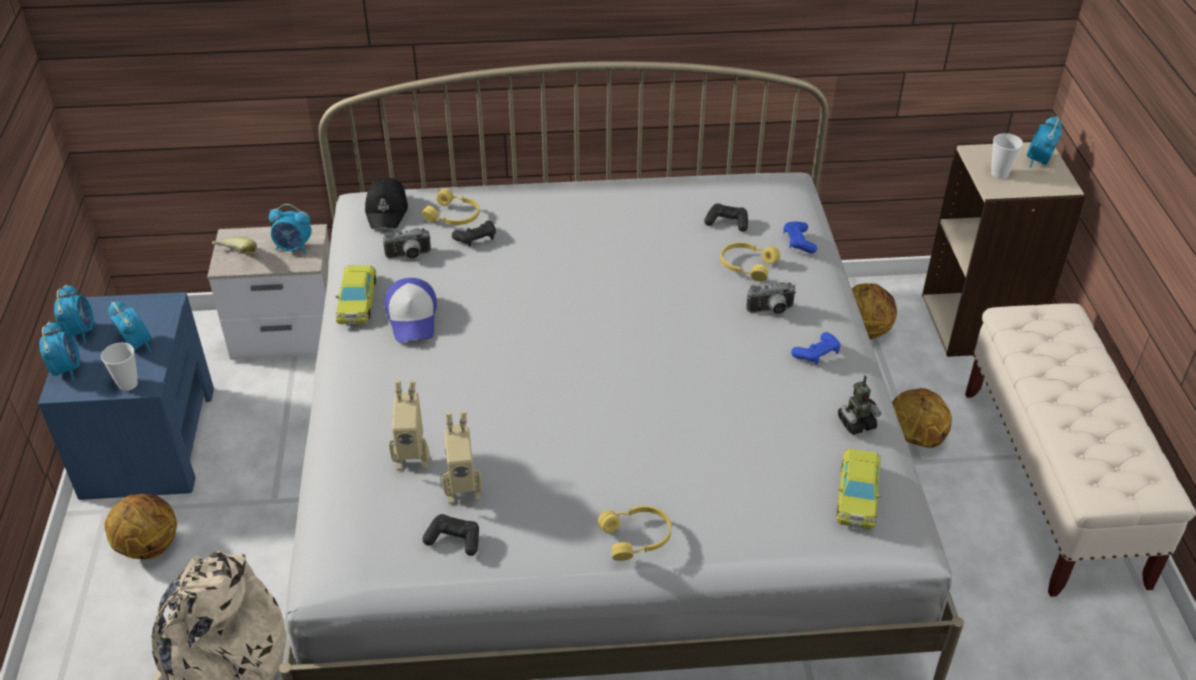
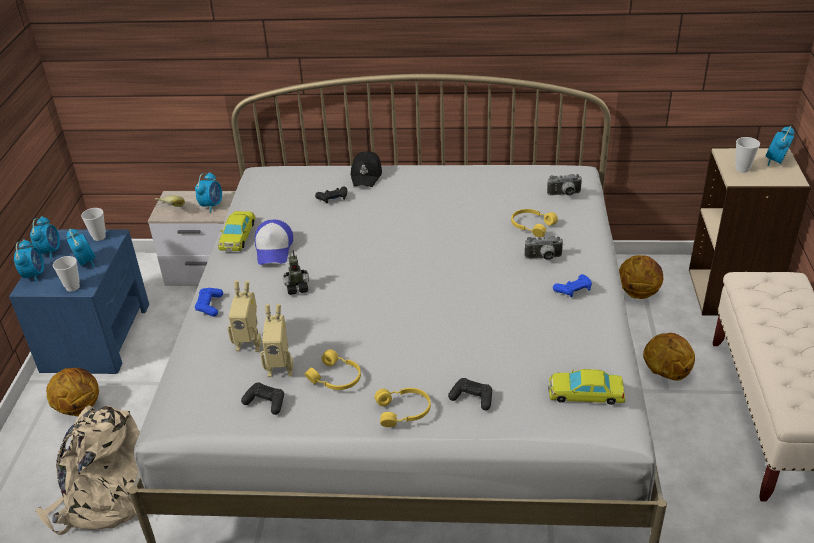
camera: 10 degrees right, 5 degrees down
alarm clock [269,204,311,254] -> alarm clock turned 90 degrees counterclockwise [195,172,222,212]
black cap [365,178,408,229] -> black cap moved to [351,151,382,187]
camera [383,228,431,259] -> camera moved to [547,174,583,196]
yellow headphones [422,189,479,225] -> yellow headphones moved to [304,349,361,390]
black game controller [704,203,748,232] -> black game controller moved to [448,378,492,410]
blue game controller [784,221,817,253] -> blue game controller moved to [195,288,223,316]
yellow toy car [837,449,881,529] -> yellow toy car turned 75 degrees clockwise [548,369,625,405]
toy robot [838,375,881,435] -> toy robot moved to [282,250,309,295]
none -> cup [81,208,106,241]

